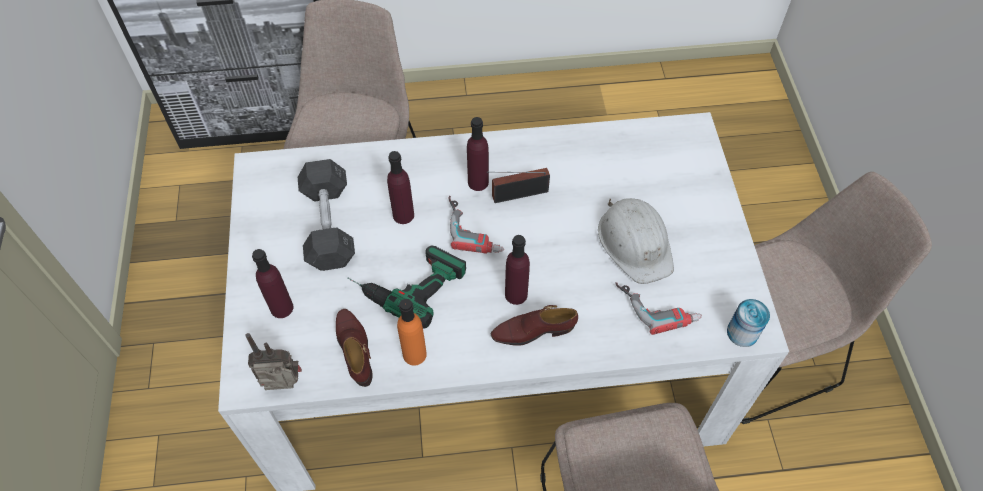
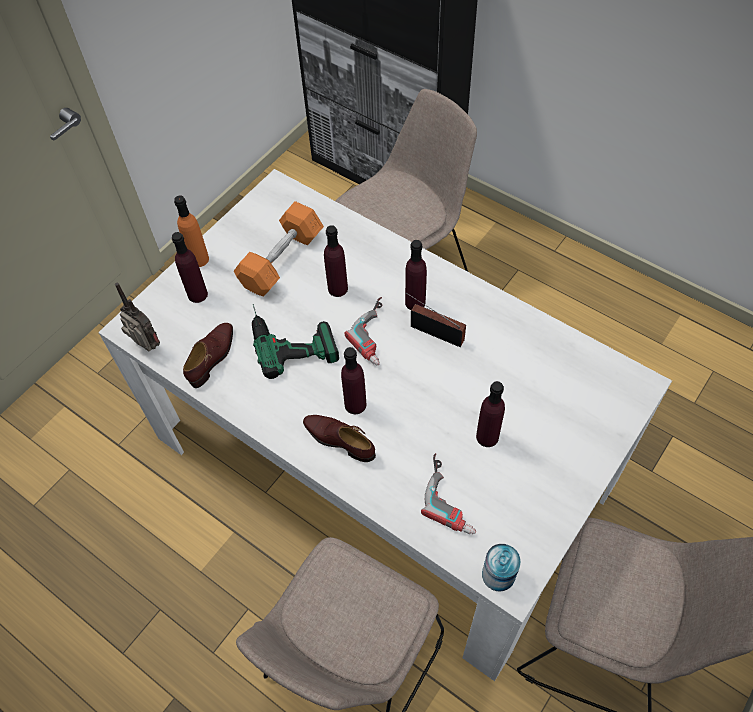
camera: 45 degrees right, 0 degrees up
grey dumbbell [298,159,355,271] -> orange dumbbell [234,201,324,297]
orange bottle [397,299,427,366] -> orange bottle moved to [174,195,209,267]
white hard hat [598,198,674,284] -> purple bottle [476,381,505,447]

